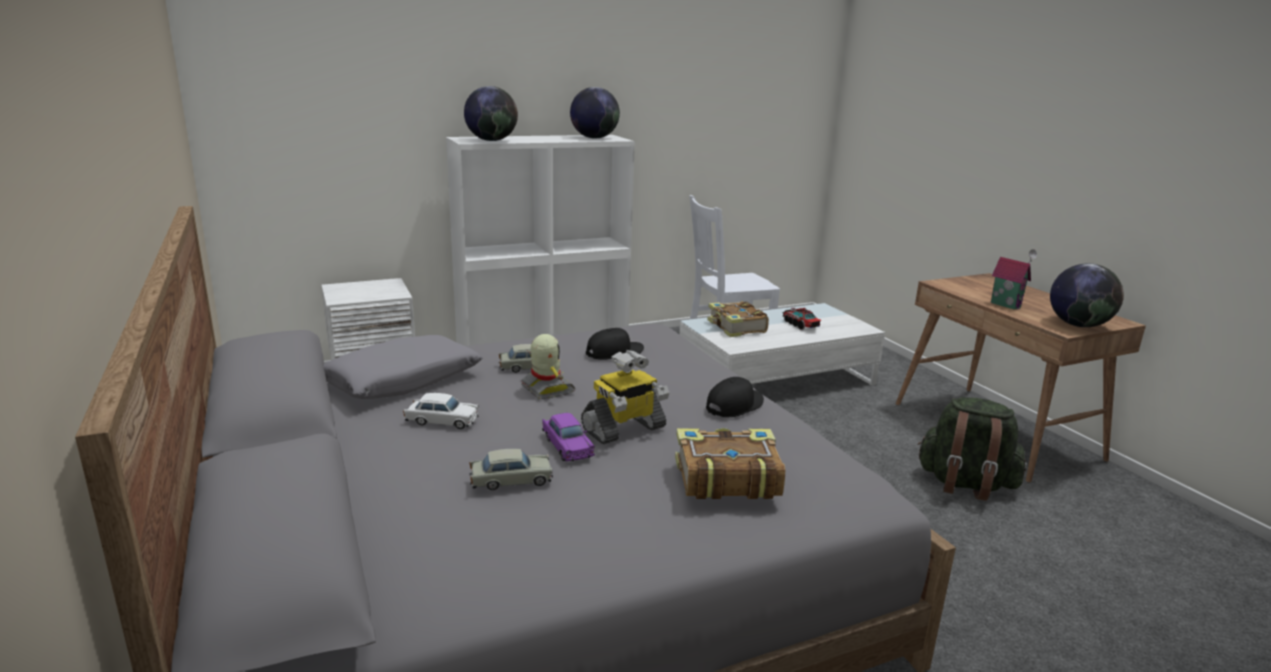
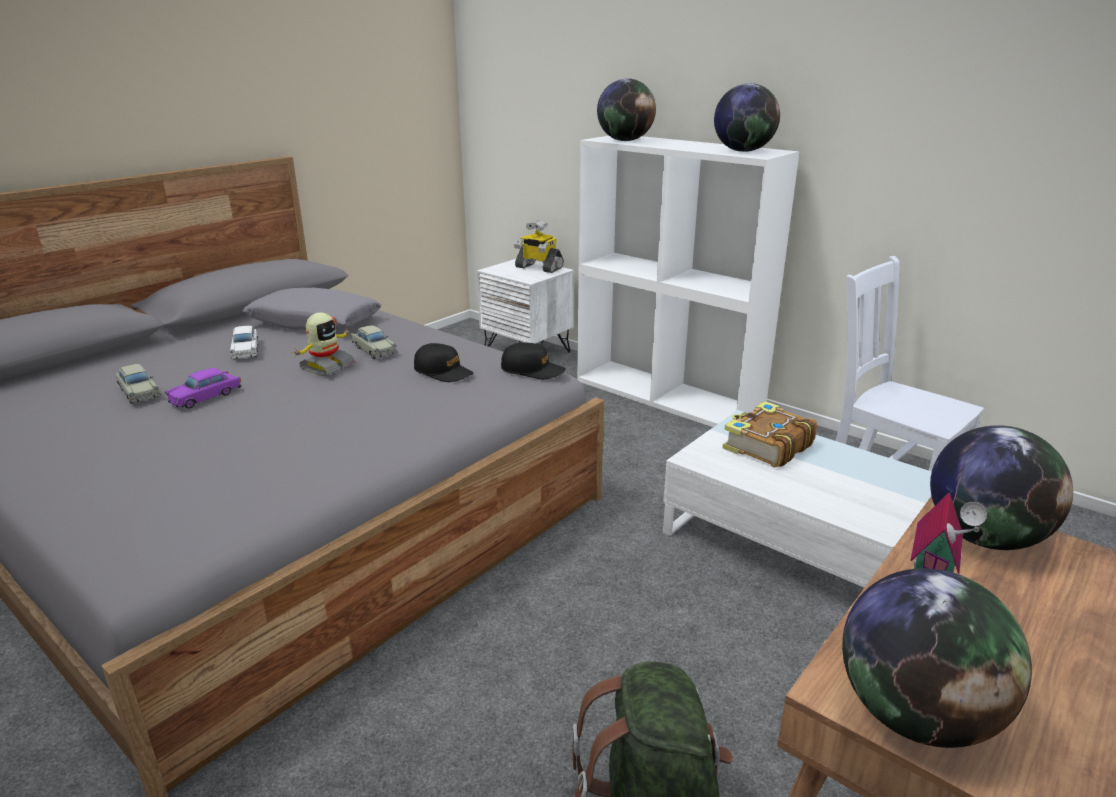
camera: 65 degrees right, 5 degrees up
toy robot [581,350,670,444] -> toy robot moved to [514,220,564,273]
book [675,428,785,499] -> none
black cap [706,377,764,417] -> black cap moved to [501,342,566,379]
toy truck [782,308,821,330] -> none
none -> globe [930,425,1073,550]

